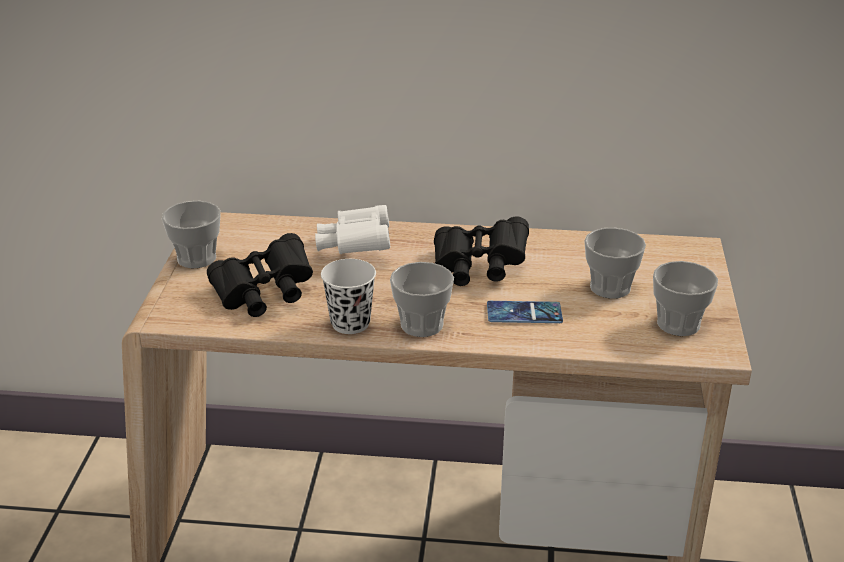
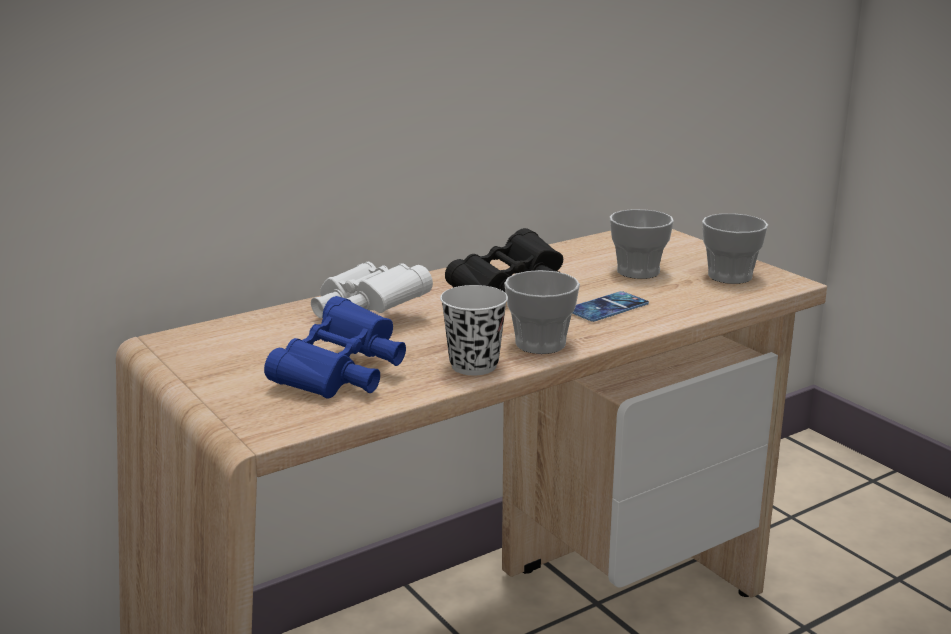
camera: 40 degrees left, 10 degrees down
cup [162,201,221,268] -> none
black binoculars [207,233,313,317] -> blue binoculars [264,296,406,399]

